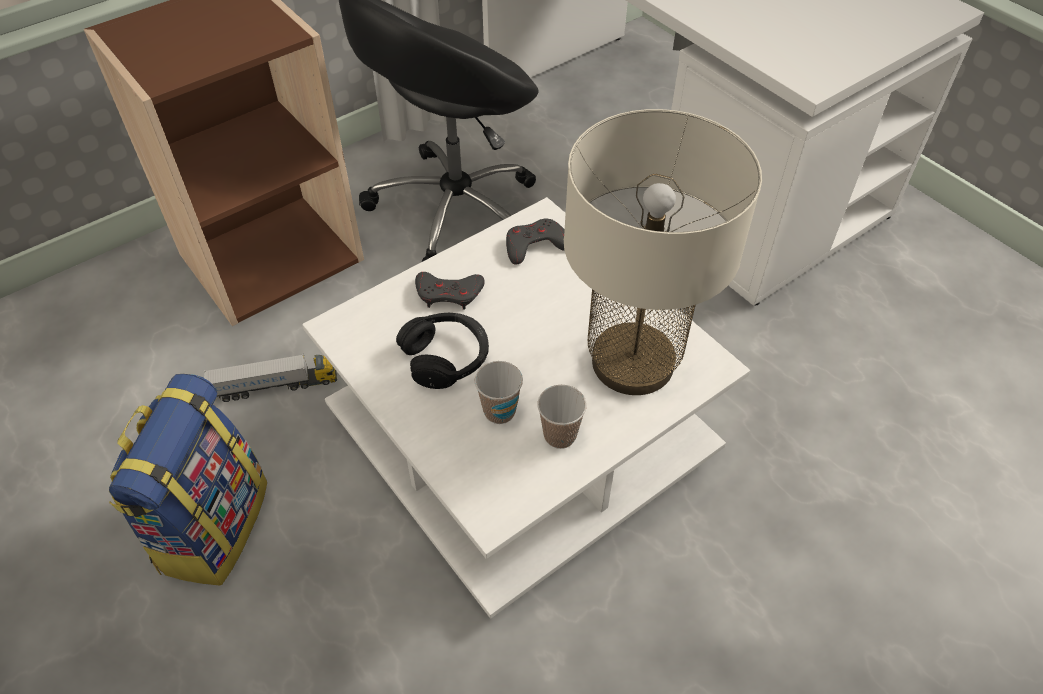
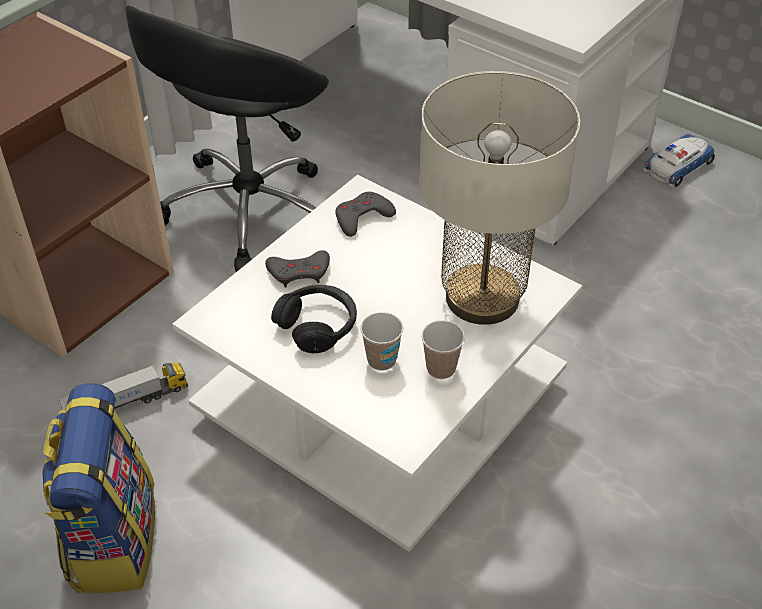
camera: 15 degrees left, 5 degrees down
none -> toy car [643,134,715,189]

